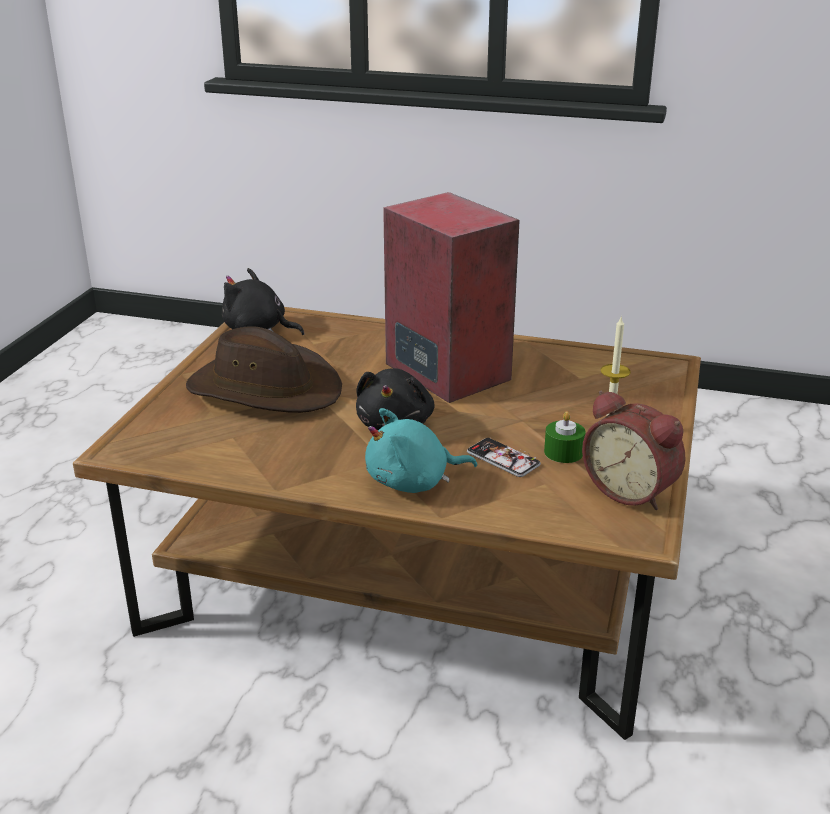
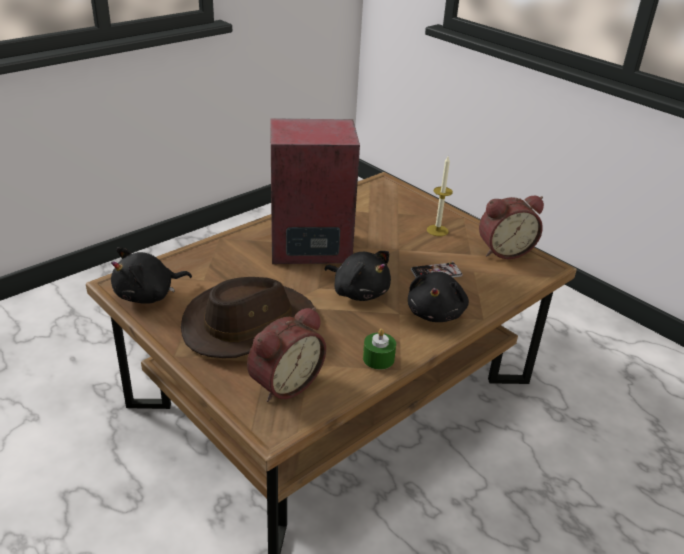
camera: 60 degrees left, 5 degrees up
turquoise plush toy [365,408,477,493] -> black plush toy [408,272,469,322]
green candle [544,411,585,463] -> green candle moved to [363,329,396,370]
none -> alarm clock [247,307,326,402]

